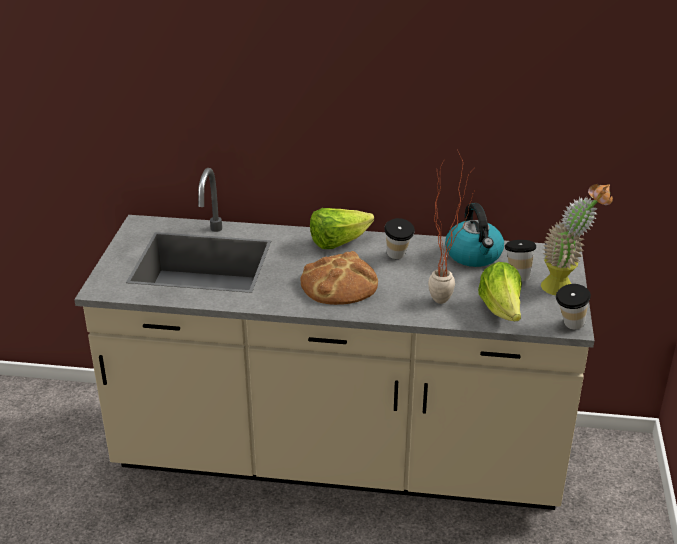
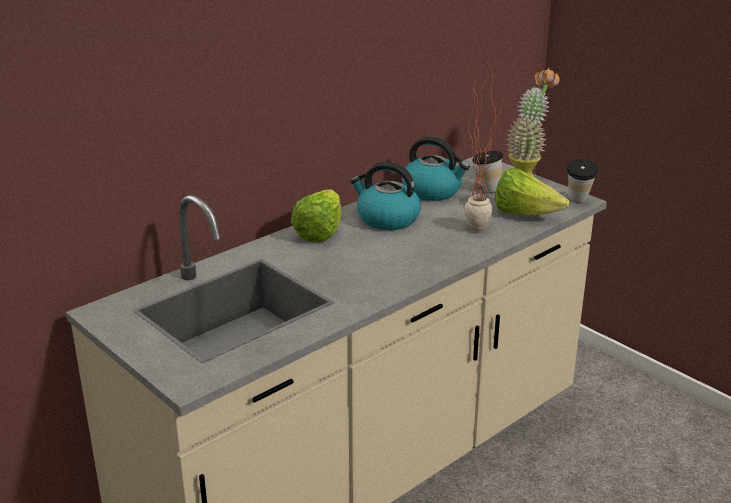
camera: 50 degrees left, 5 degrees down
bread [300,251,378,305] -> none
cup [384,218,415,259] -> kettle [350,162,421,230]

